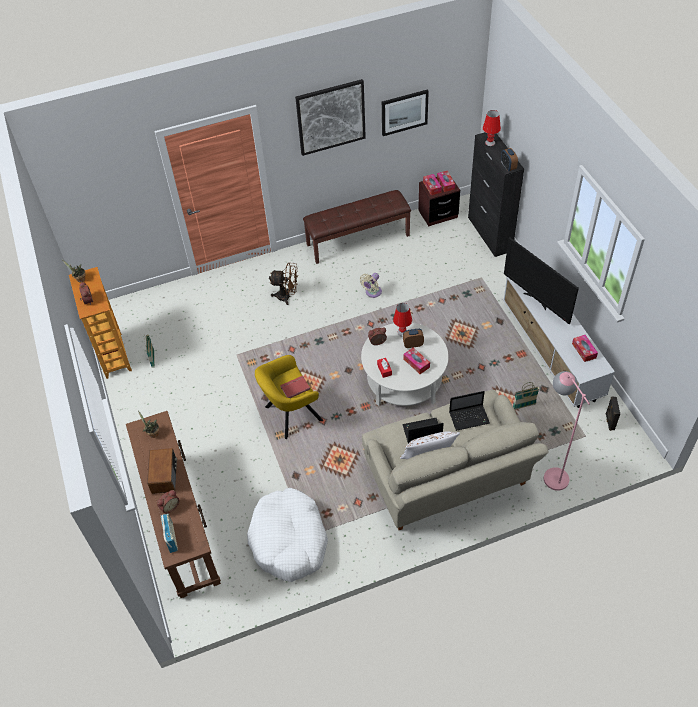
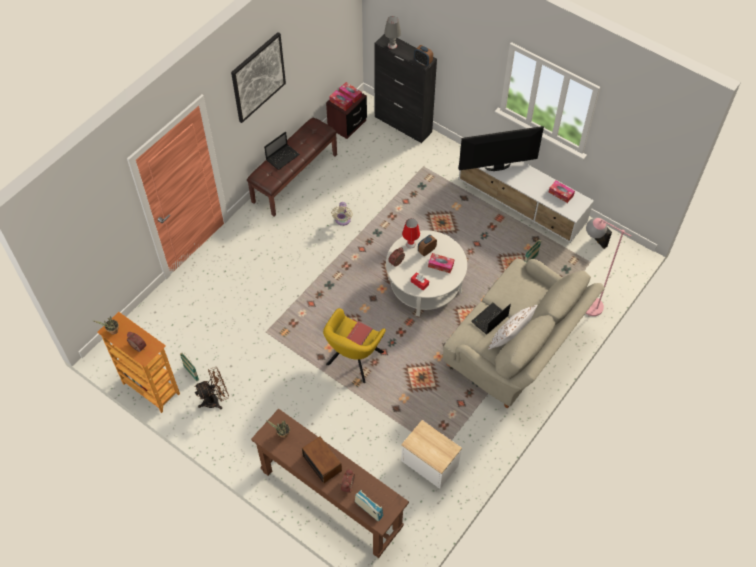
camera: 35 degrees left, 5 degrees up
white dog bed [247,488,328,582] -> side table [401,420,462,489]
brown fan [269,263,298,305] -> brown fan moved to [194,367,229,410]
picture [382,89,429,136] -> none
laptop [449,391,490,431] -> laptop moved to [264,131,300,170]
red table lamp [483,110,501,146] -> grey table lamp [384,16,401,49]
television [504,238,579,324] -> television turned 150 degrees clockwise [459,126,544,171]

